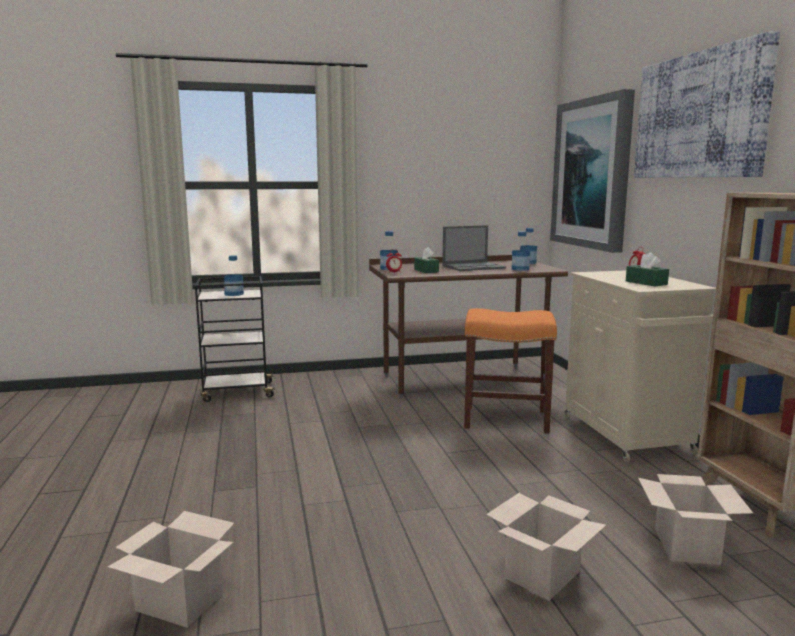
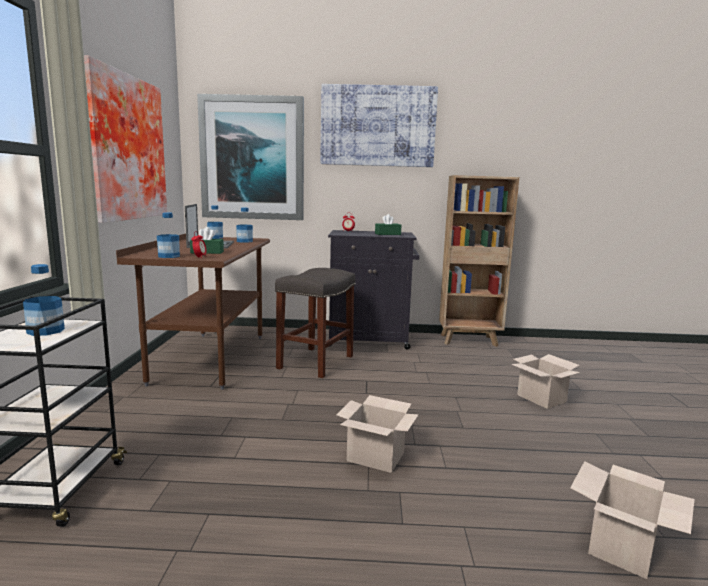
camera: 75 degrees left, 0 degrees up
orange stool [464,308,557,433] -> grey stool [275,268,356,378]
beige cabinet [564,270,716,462] -> black cabinet [328,230,419,350]
cardboard box [638,474,753,565] -> cardboard box moved to [336,395,419,473]
none -> picture [84,55,167,223]

